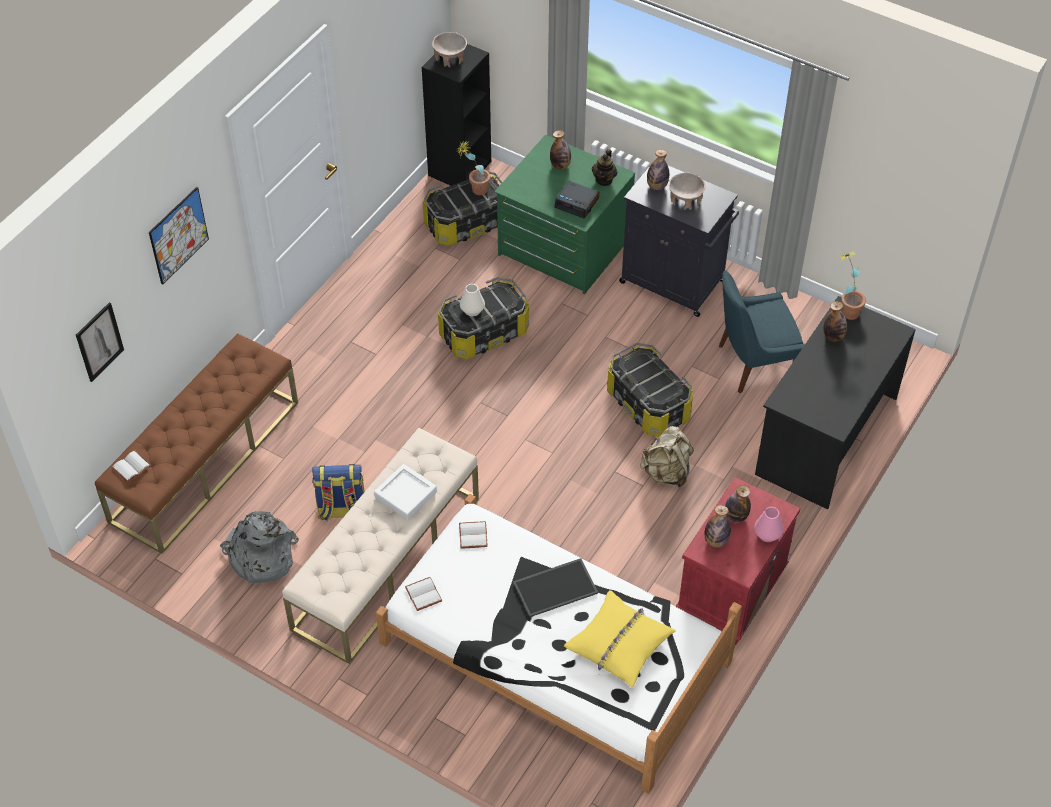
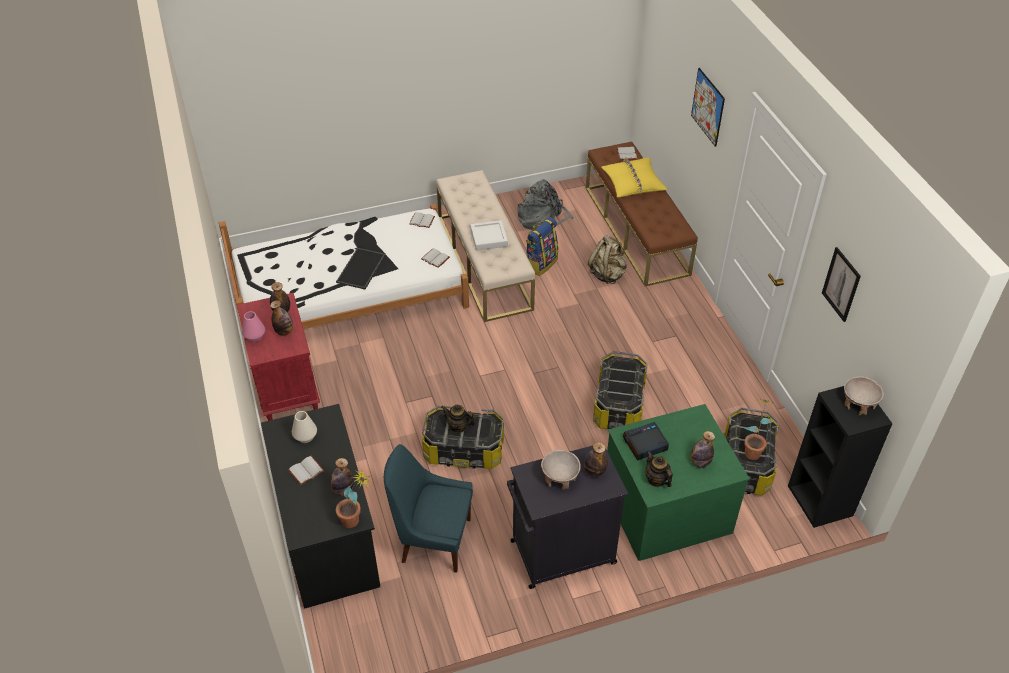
camera: 130 degrees right, 5 degrees down
picture [76,302,124,382] -> picture moved to [822,247,861,322]
white vase [460,284,485,316] -> white vase moved to [292,411,317,443]
yellow pillow [564,590,676,687] -> yellow pillow moved to [601,158,667,197]
beige backpack [640,426,694,487] -> beige backpack moved to [588,235,627,284]
blue chair [719,270,805,393] -> blue chair turned 105 degrees counterclockwise [384,444,473,572]
none -> white book [288,456,325,485]
none -> teapot [441,405,475,433]

